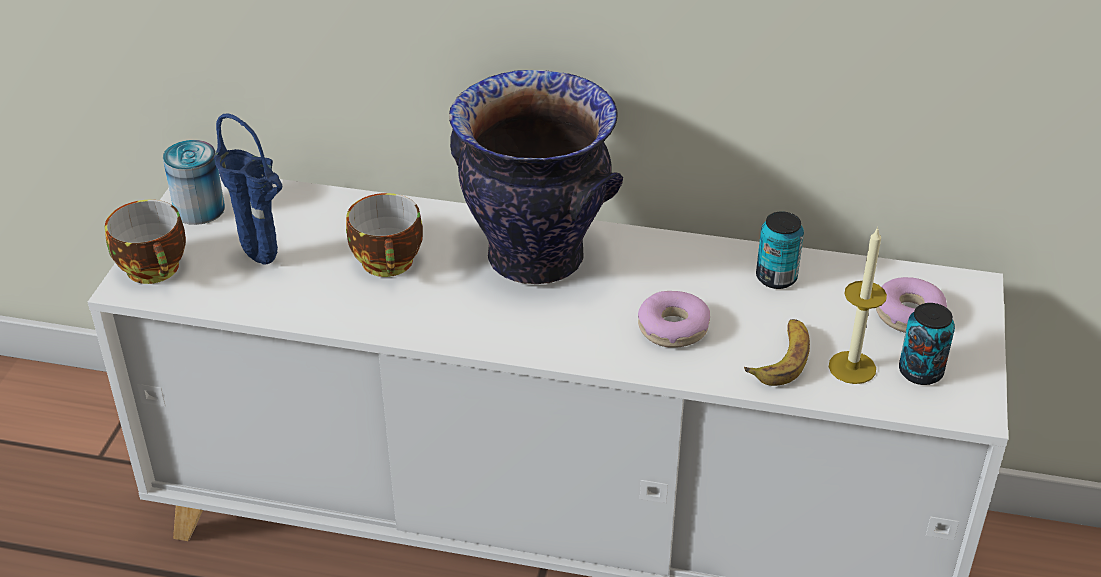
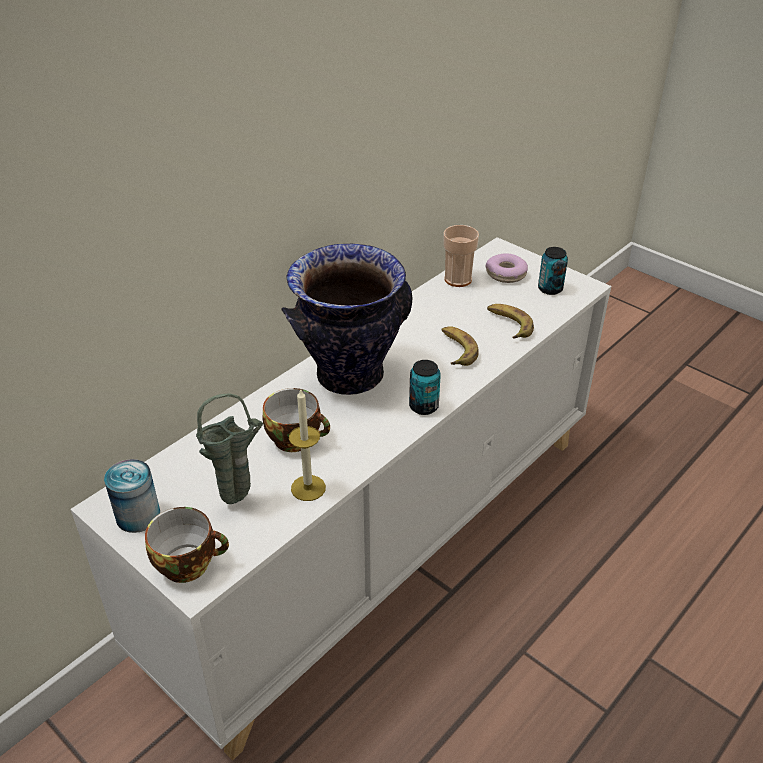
camera: 60 degrees left, 0 degrees up
blue vase [214,113,283,265] -> green vase [196,393,263,504]
donut [638,291,710,348] -> banana [441,326,479,366]
can [756,211,804,289] -> can moved to [409,360,441,415]
candle [829,227,887,384] -> candle moved to [289,388,326,501]
none -> cup [443,225,479,287]

